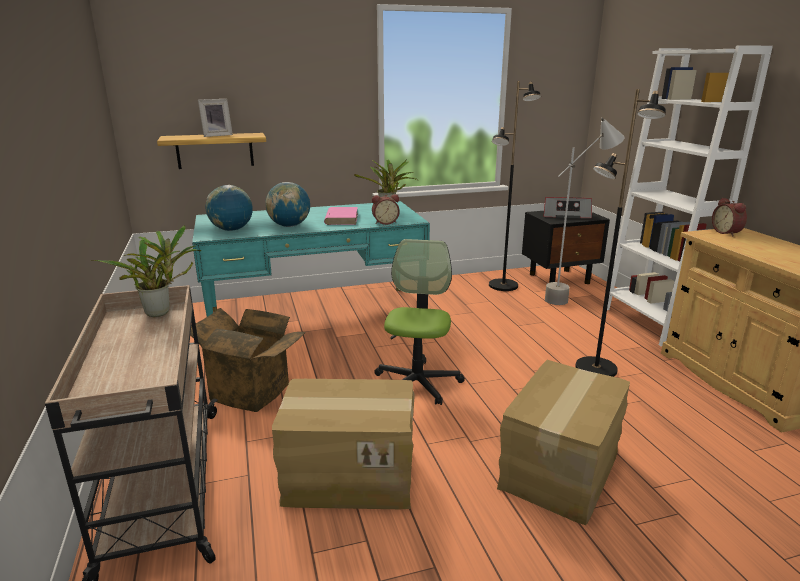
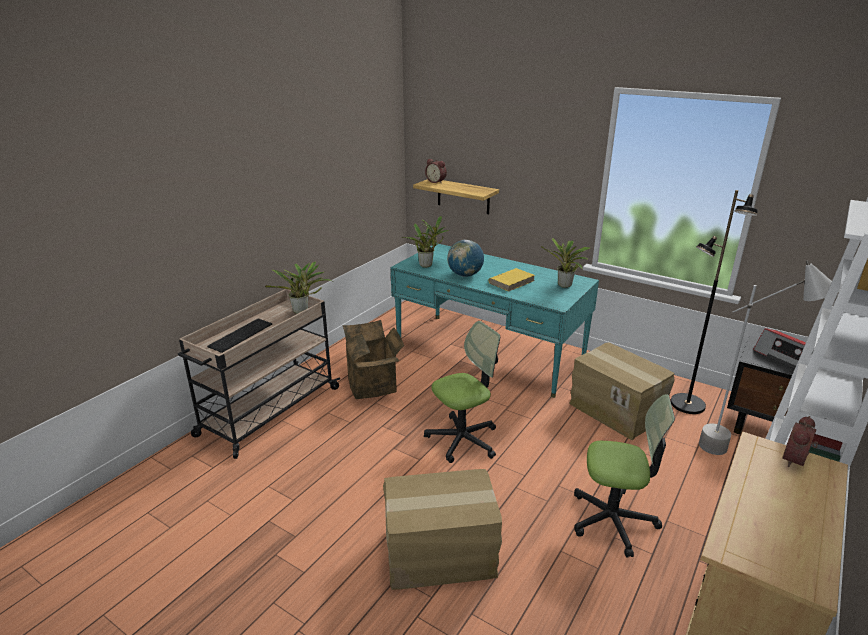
camera: 50 degrees right, 5 degrees up
picture frame [198,99,233,137] -> none
globe [206,185,253,231] -> potted plant [401,216,449,268]
cardboard box [272,379,415,509] -> cardboard box moved to [569,342,675,440]
pink book [324,207,358,225] -> yellow book [488,268,535,292]
alarm clock [372,194,400,225] -> alarm clock moved to [425,159,447,184]
black floor lamp [575,89,666,377] -> office chair [574,394,675,558]
none -> keyboard [207,319,272,353]

